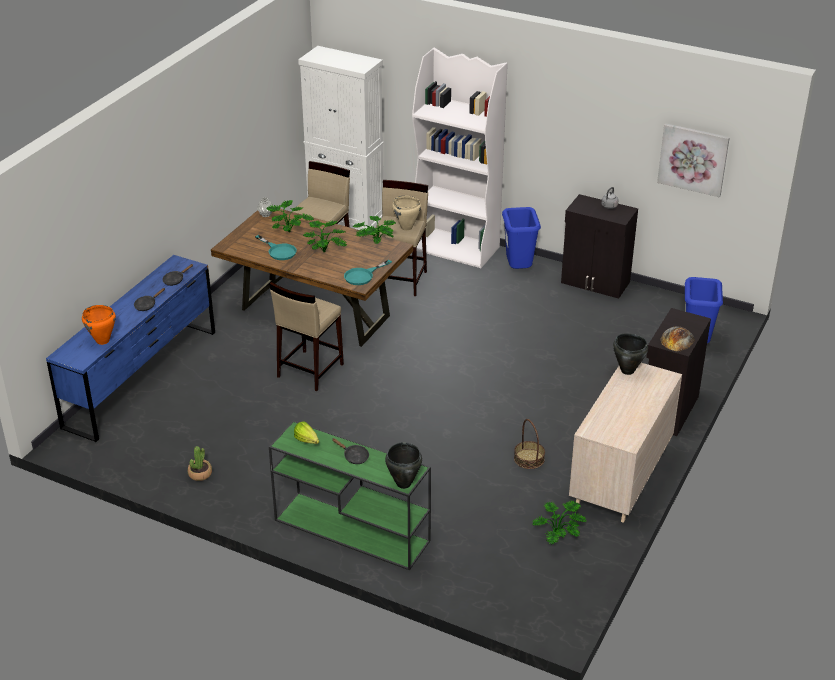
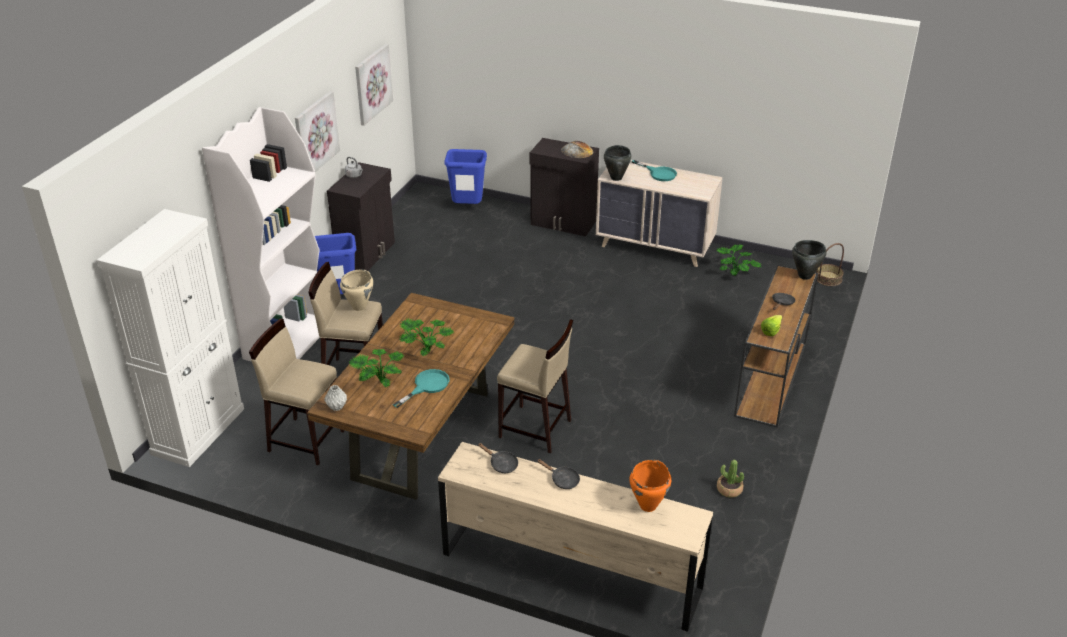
camera: 95 degrees left, 0 degrees up
blue dresser [46,255,215,442] -> beige dresser [438,442,713,632]
green console table [269,420,431,570] -> brown console table [734,265,818,428]
turquoise frying pan [344,260,392,285] -> turquoise frying pan moved to [632,160,677,181]
potted plant [353,216,396,244] -> none
basket [514,419,545,469] -> basket moved to [816,243,844,286]
none -> picture [295,91,340,172]

